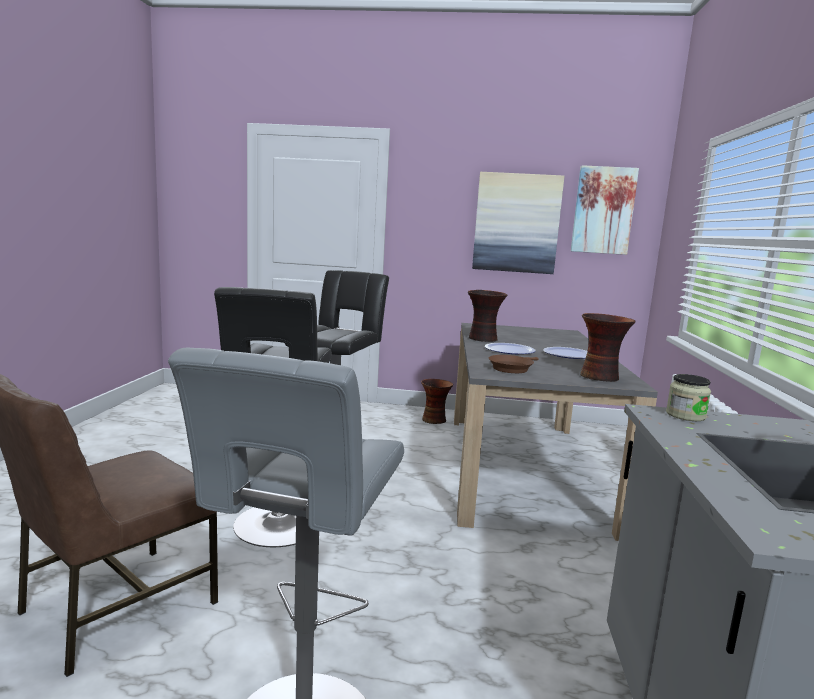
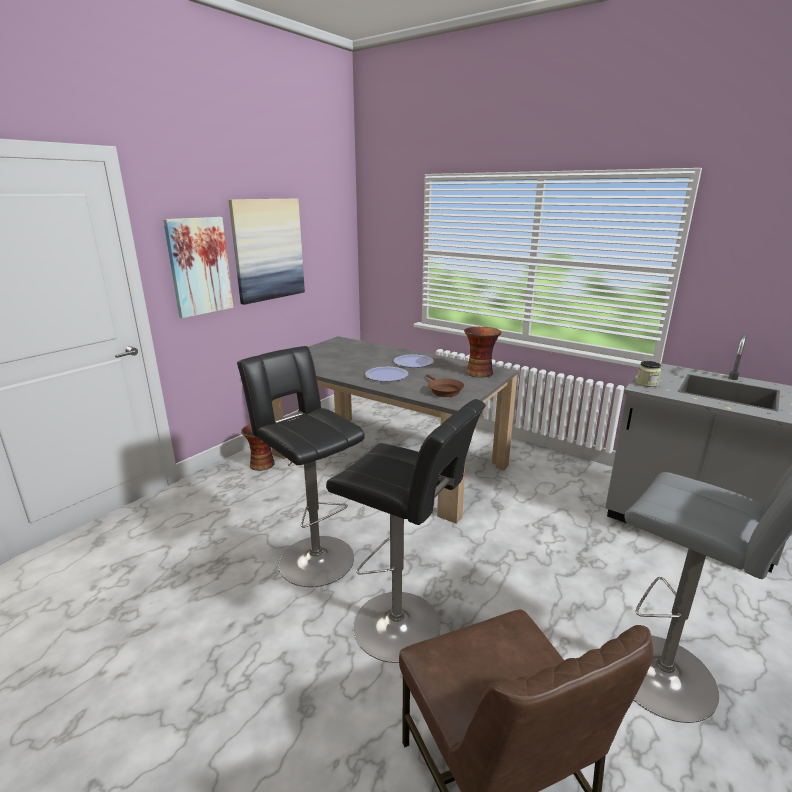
camera: 60 degrees left, 10 degrees up
vase [468,290,507,342] -> none
picture [571,165,639,255] -> picture moved to [163,217,234,318]

